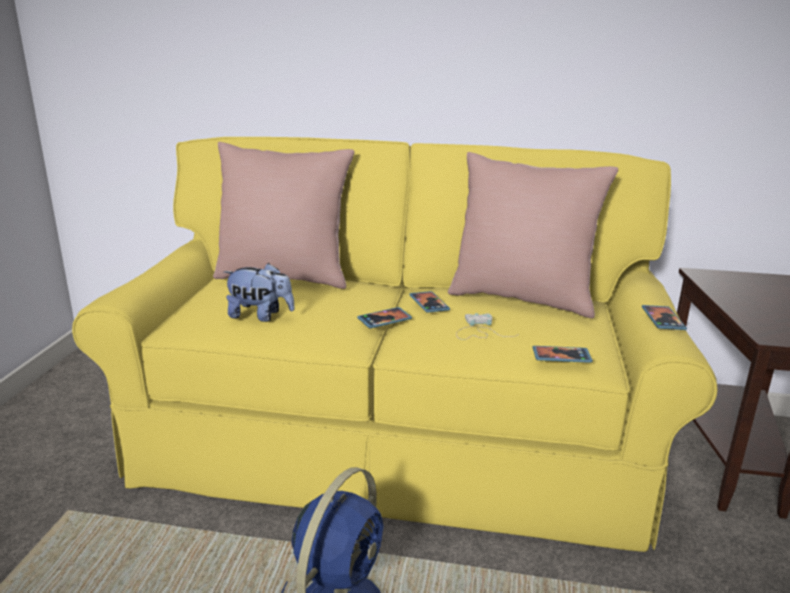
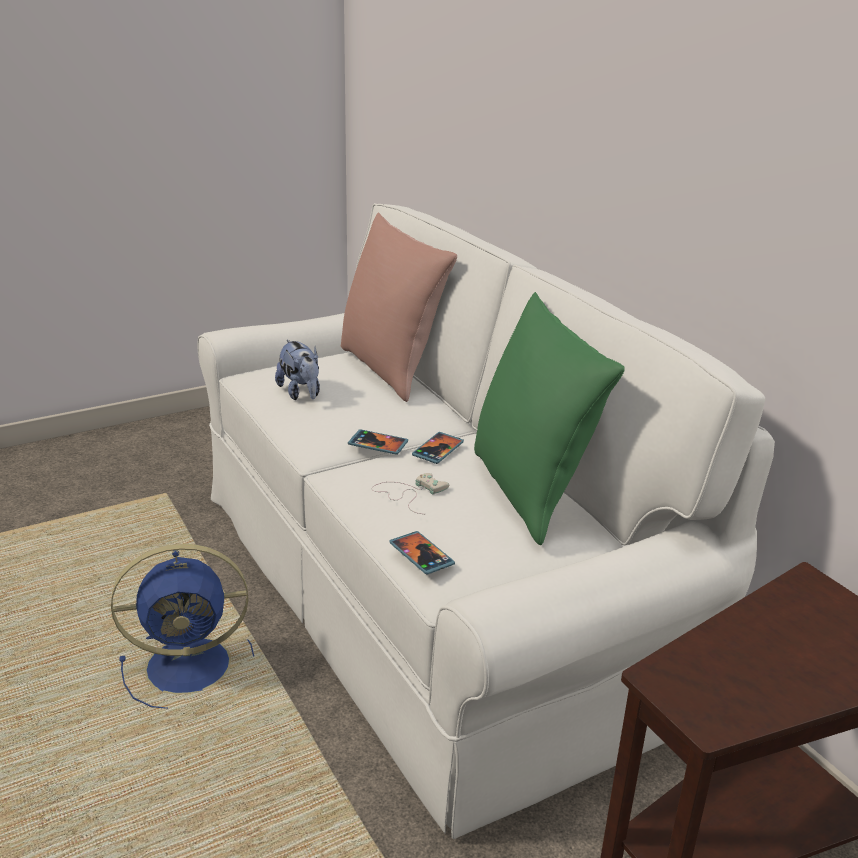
camera: 50 degrees right, 5 degrees up
yellow sofa [72,137,717,552] -> white sofa [198,203,775,839]
pink pillow [448,152,618,318] -> green pillow [474,292,625,545]
phone [642,305,687,330] -> none

